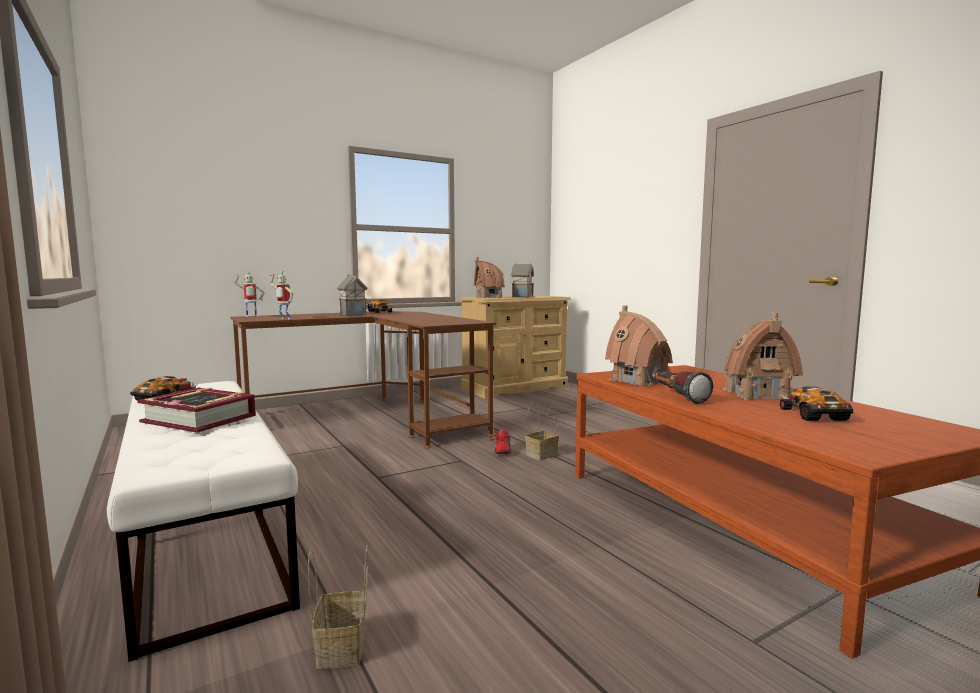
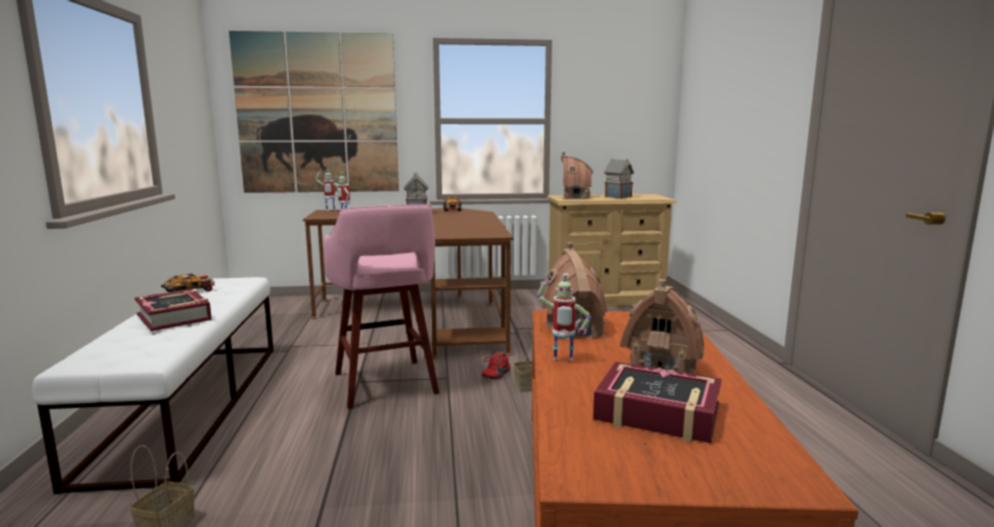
camera: 25 degrees right, 5 degrees up
flashlight [655,371,713,404] -> toy robot [537,274,591,361]
toy car [780,387,853,421] -> book [593,362,722,443]
none -> picture [229,31,399,193]
none -> pink stool [323,204,439,409]

